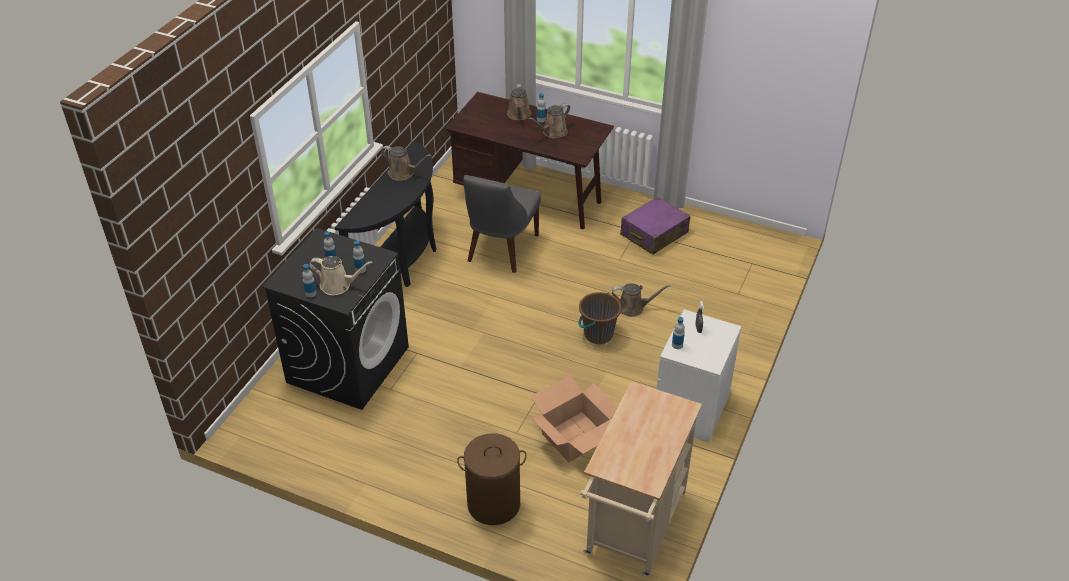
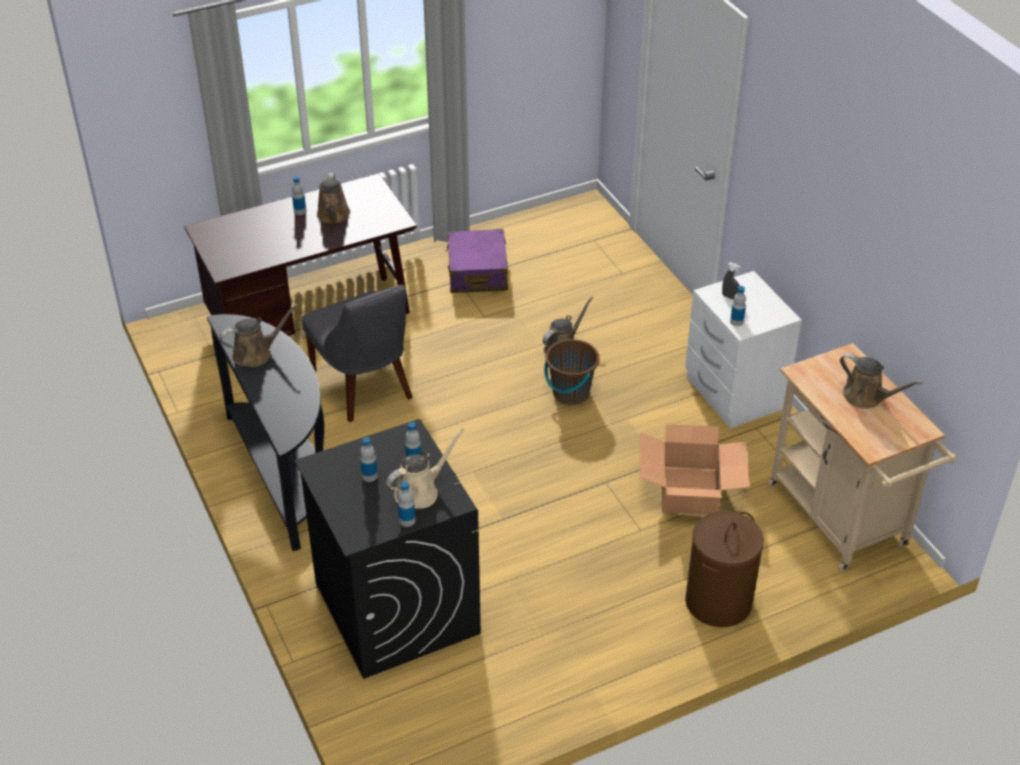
camera: 50 degrees left, 0 degrees up
brown watering can [507,84,531,120] -> brown watering can moved to [840,353,923,409]

